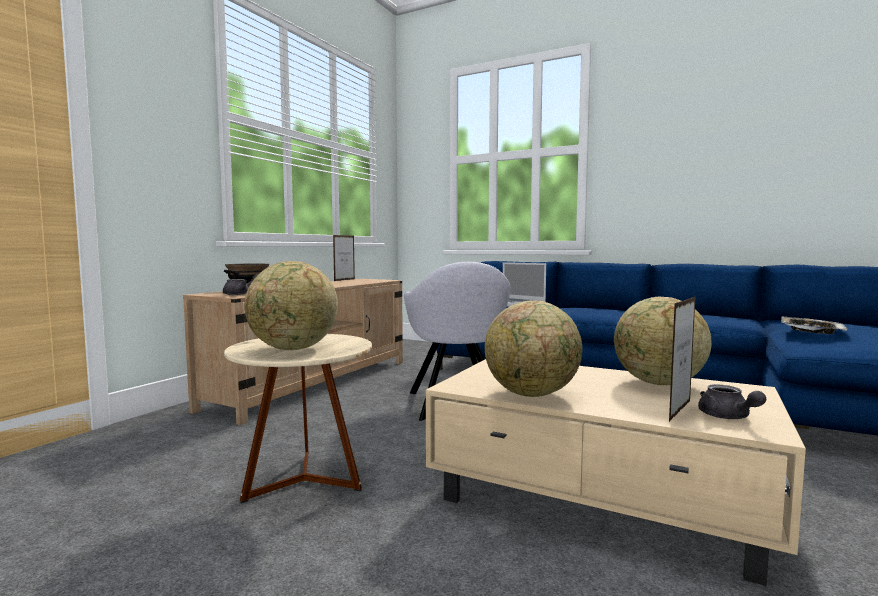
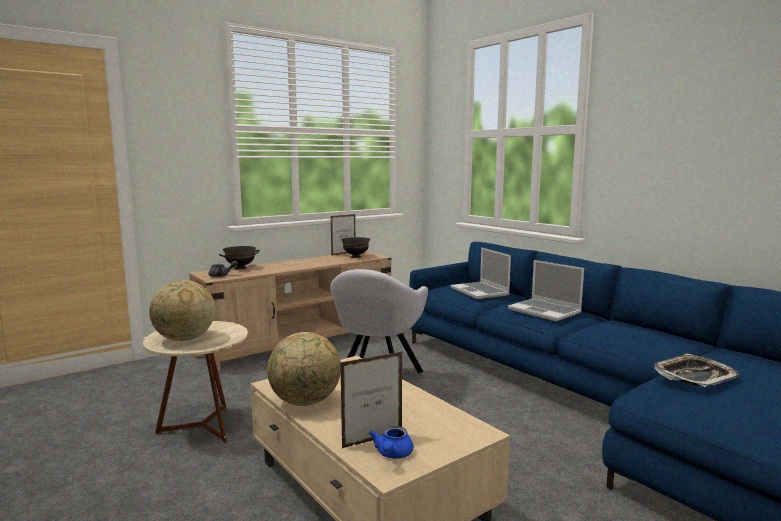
camera: 25 degrees right, 5 degrees up
globe [614,297,712,385] -> none
grey teapot [698,384,766,419] -> blue teapot [369,426,413,459]
none -> black bowl [341,237,370,258]
none -> laptop [508,260,584,321]

